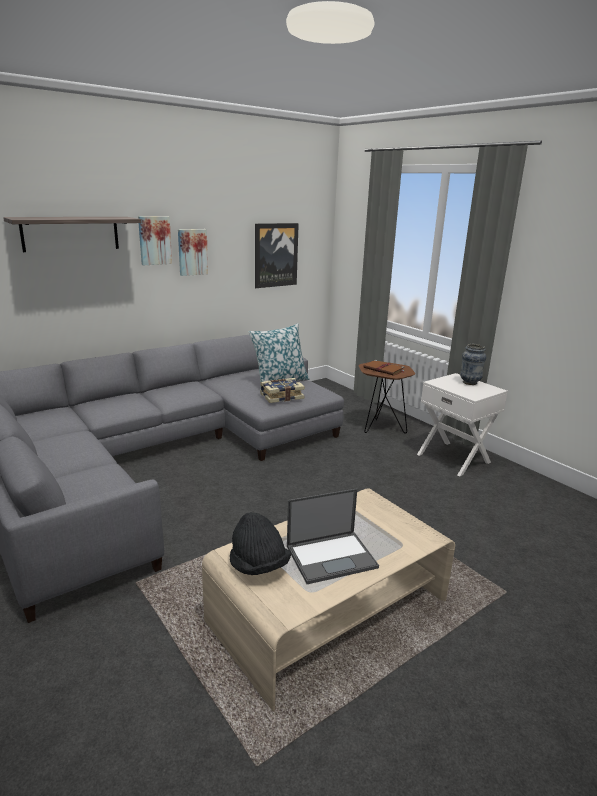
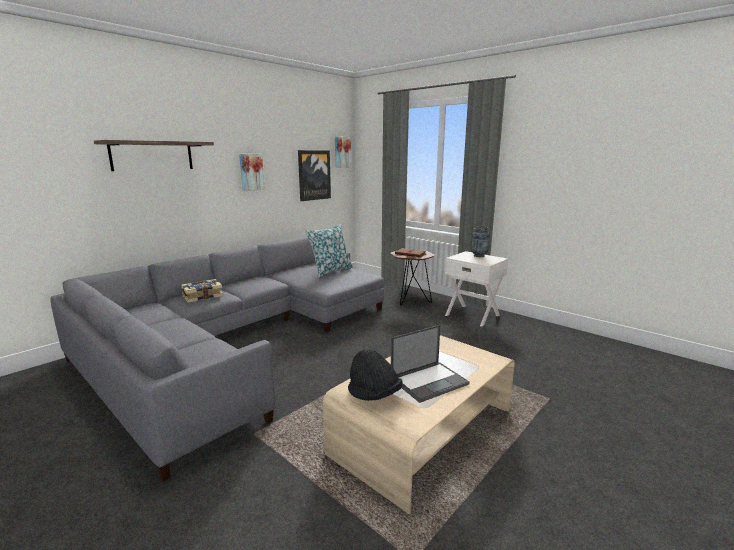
camera: 10 degrees left, 5 degrees down
picture [138,216,172,265] -> picture moved to [335,137,351,168]
book [260,378,305,403] -> book moved to [181,279,223,303]

